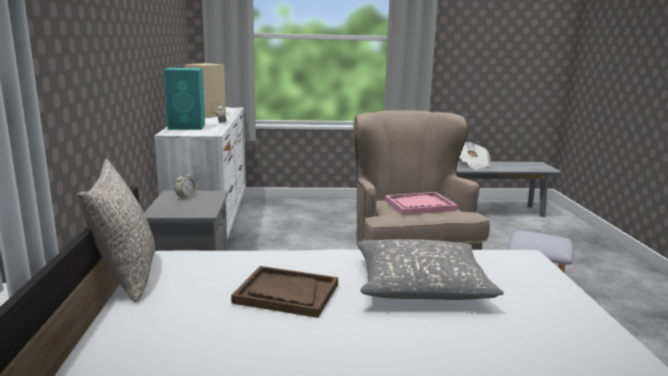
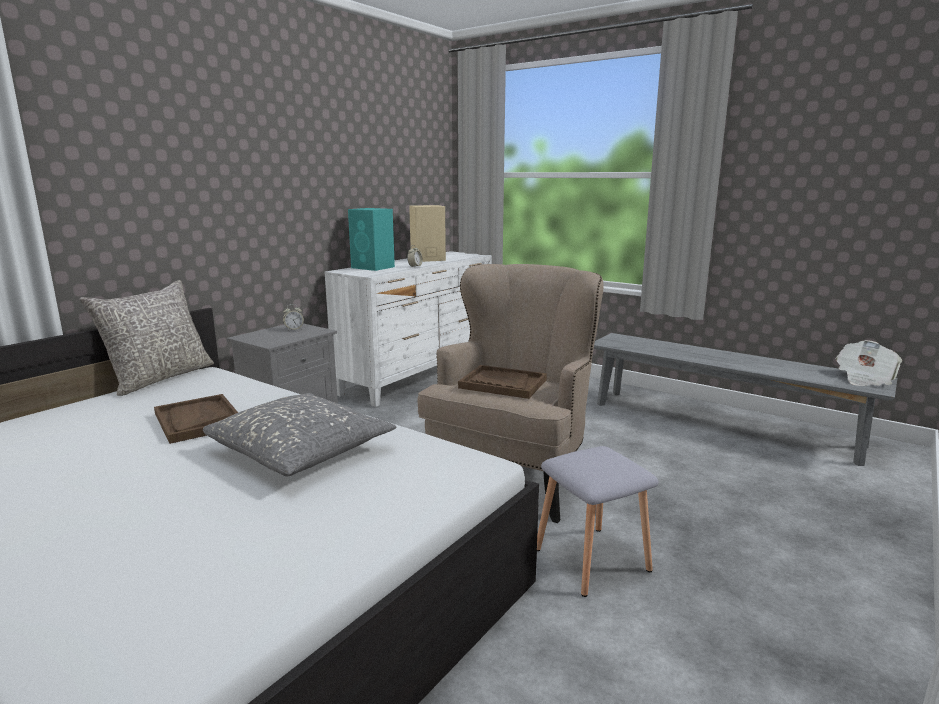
camera: 40 degrees right, 0 degrees up
pink tray [385,192,457,215] -> brown tray [458,365,547,399]
newspaper [459,142,490,169] -> newspaper moved to [836,340,902,386]

